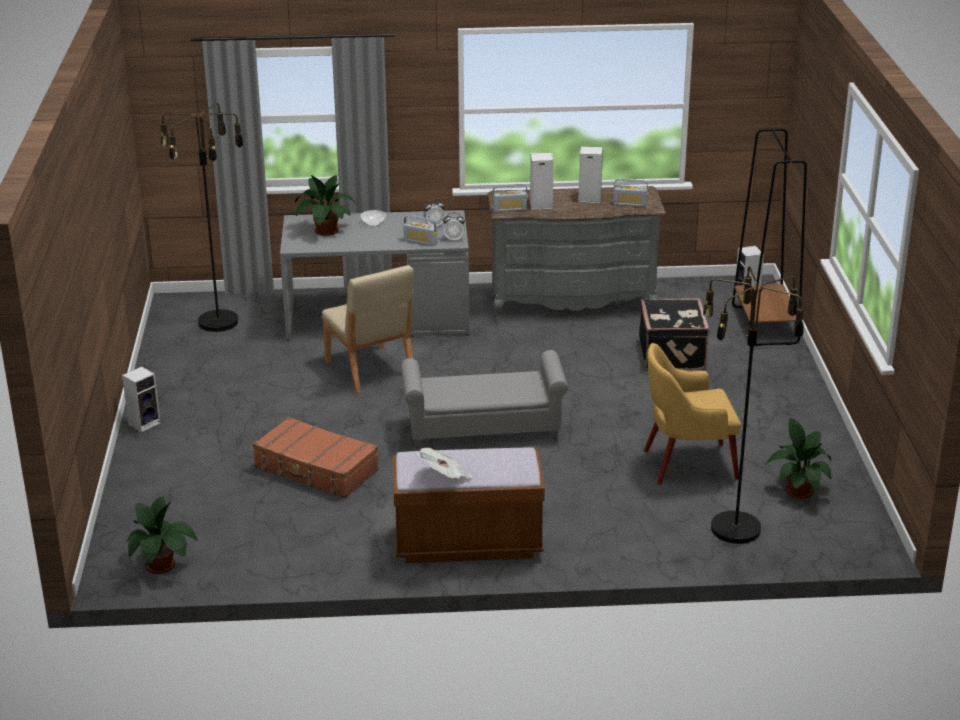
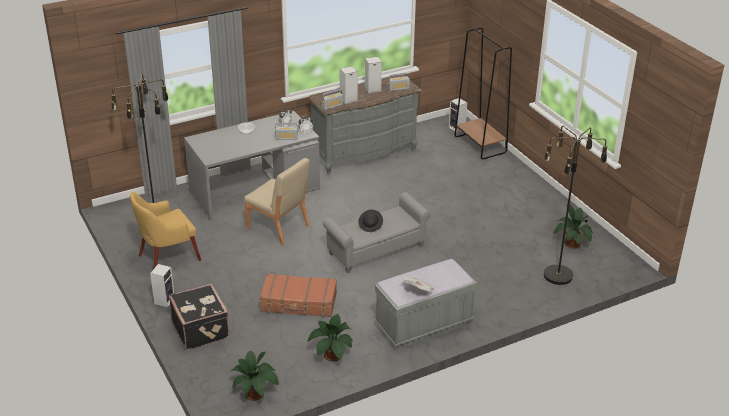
camera: 25 degrees left, 5 degrees up
potted plant [295,175,357,236] -> potted plant moved to [308,314,353,361]
brown bench [393,448,545,563] -> grey bench [374,259,477,348]
black suitcase [639,298,711,370] -> black suitcase moved to [169,284,230,350]
yellow armchair [644,343,741,485] -> yellow armchair moved to [130,192,201,269]
none -> black hat [358,210,383,232]

